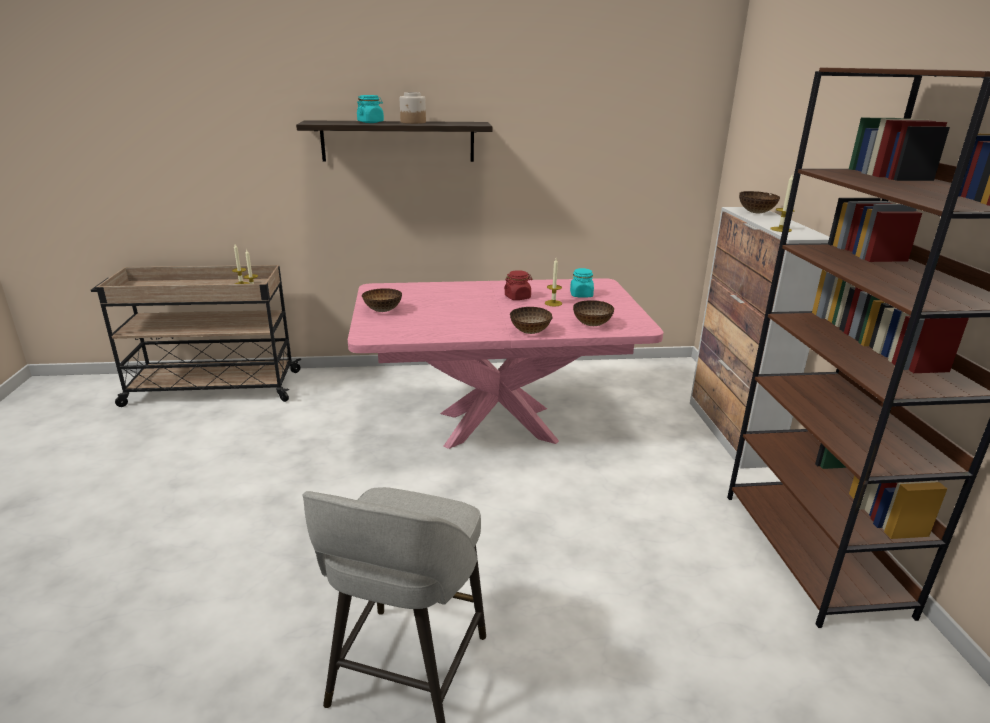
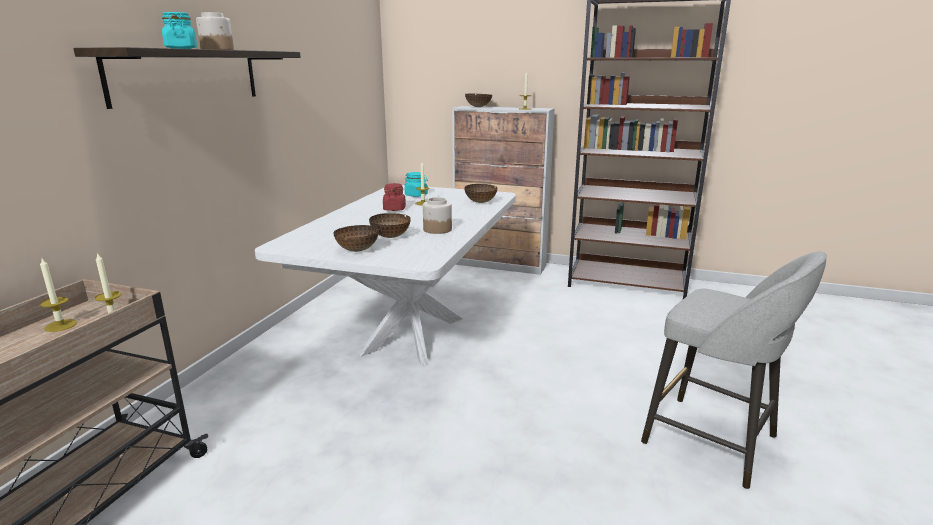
camera: 65 degrees left, 5 degrees down
pink dining table [348,278,664,449] -> white dining table [255,185,516,367]
bowl [510,307,553,334] -> bowl moved to [369,213,411,238]
none -> jar [423,197,452,234]

